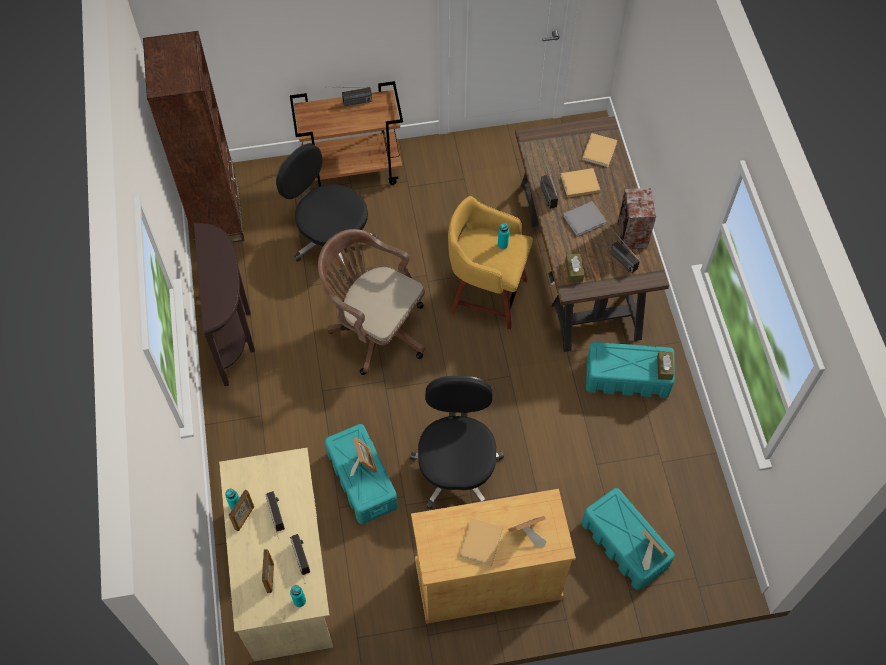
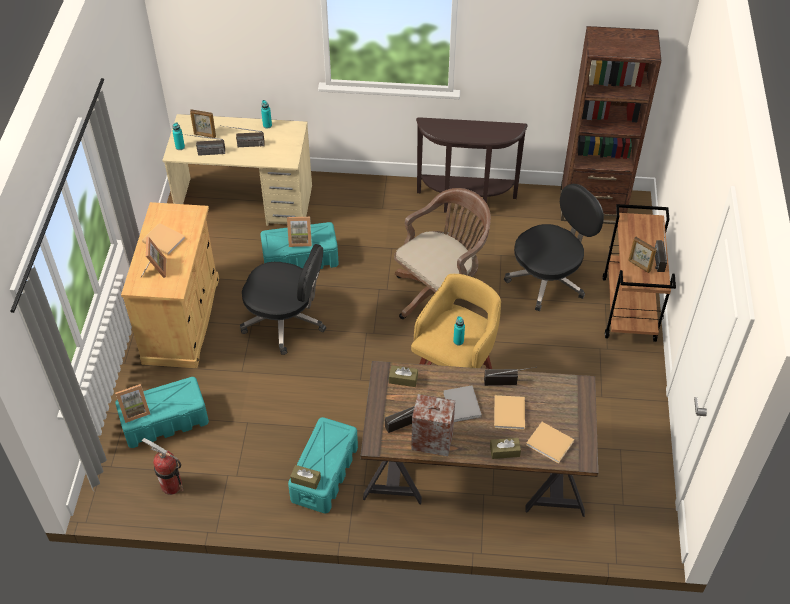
camera: 105 degrees right, 10 degrees down
picture frame [229,489,254,531] -> picture frame moved to [628,236,657,273]
none -> fire extinguisher [142,438,184,495]
none -> brown tissue box [490,438,521,459]

